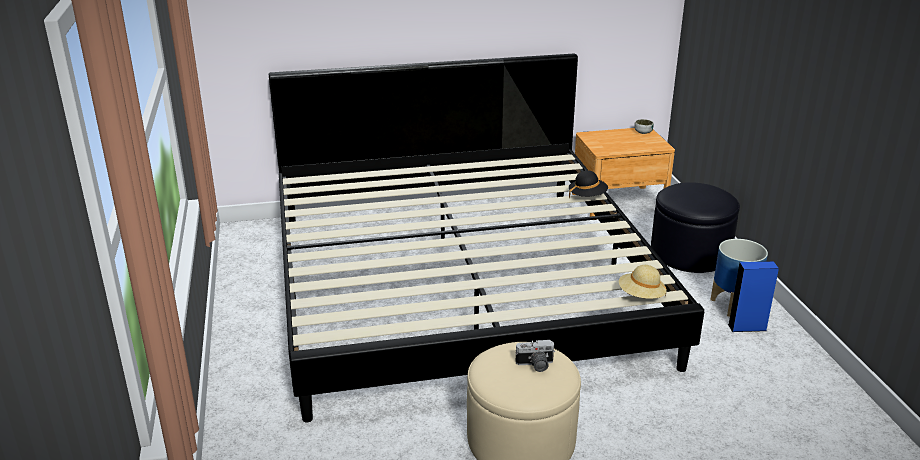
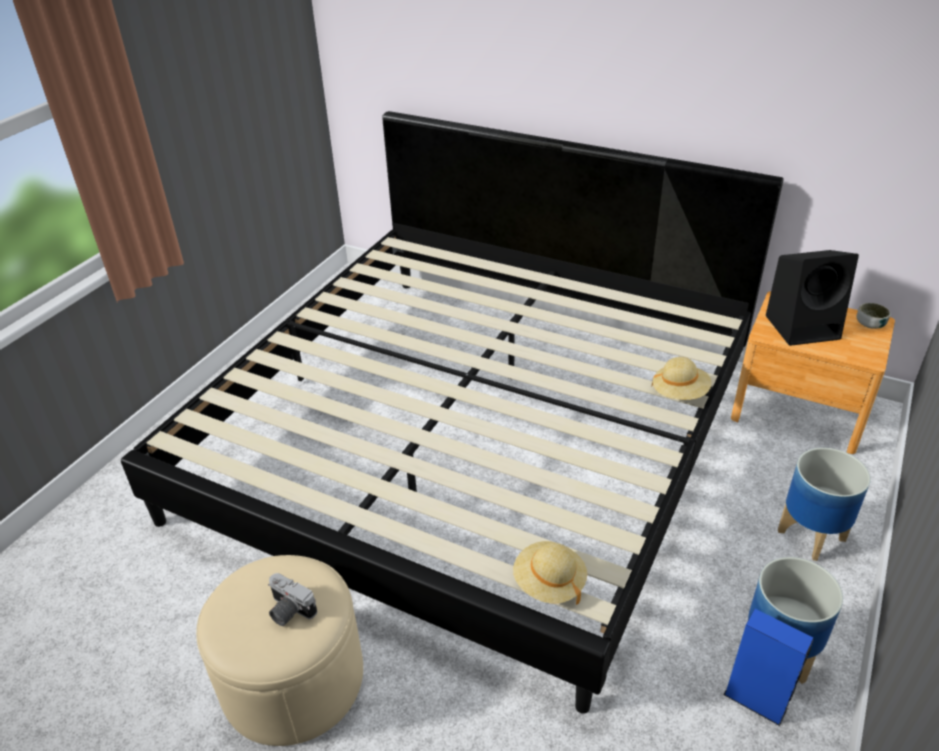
camera: 40 degrees right, 10 degrees up
black hat [569,170,608,199] -> beige hat [652,357,711,400]
black ottoman [651,182,740,273] -> planter [778,448,871,561]
none -> black speaker [766,250,859,346]

